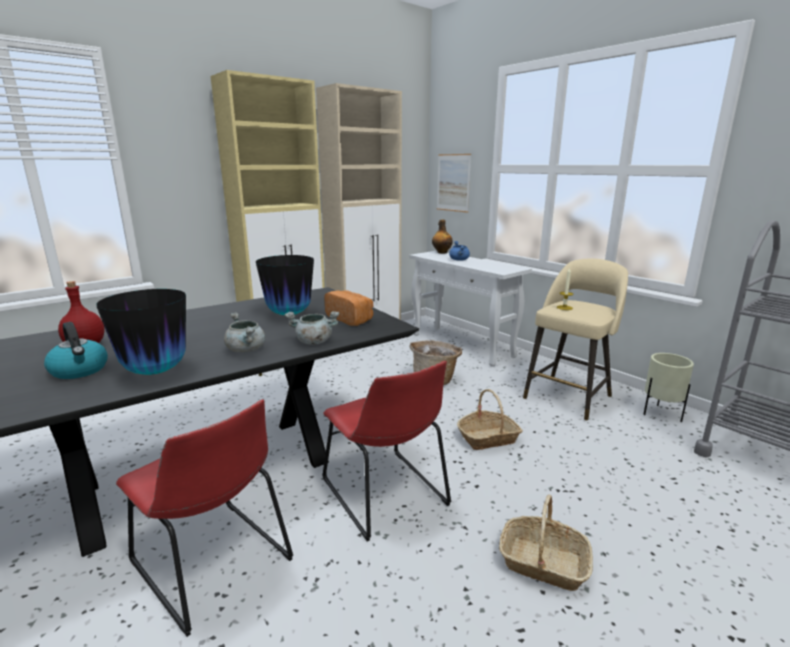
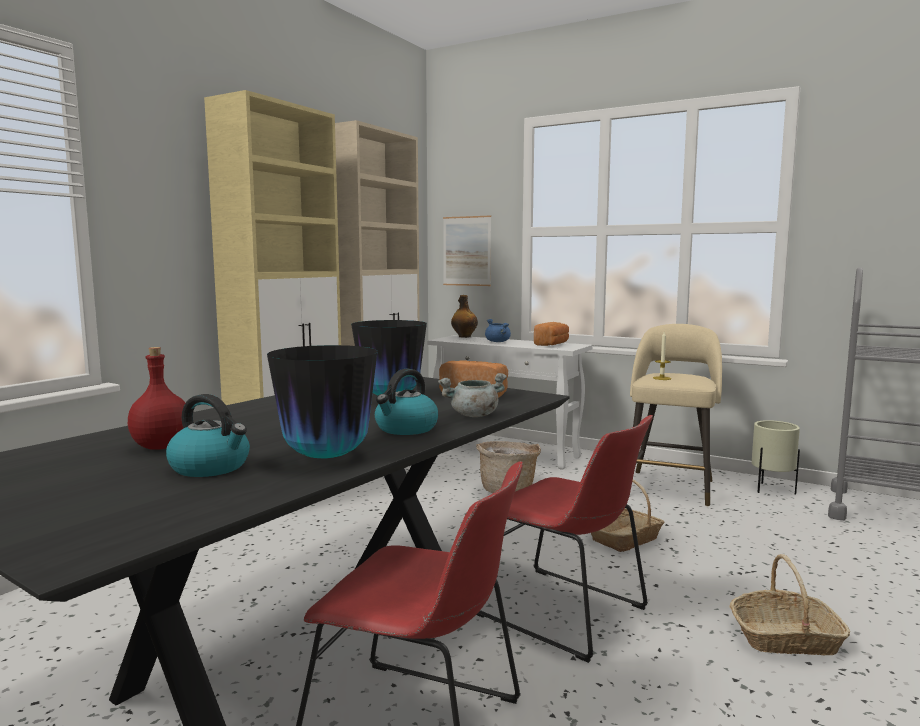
camera: 20 degrees left, 10 degrees down
grey cooking pot [224,312,265,352] -> kettle [375,369,438,435]
none -> bread [534,322,569,346]

